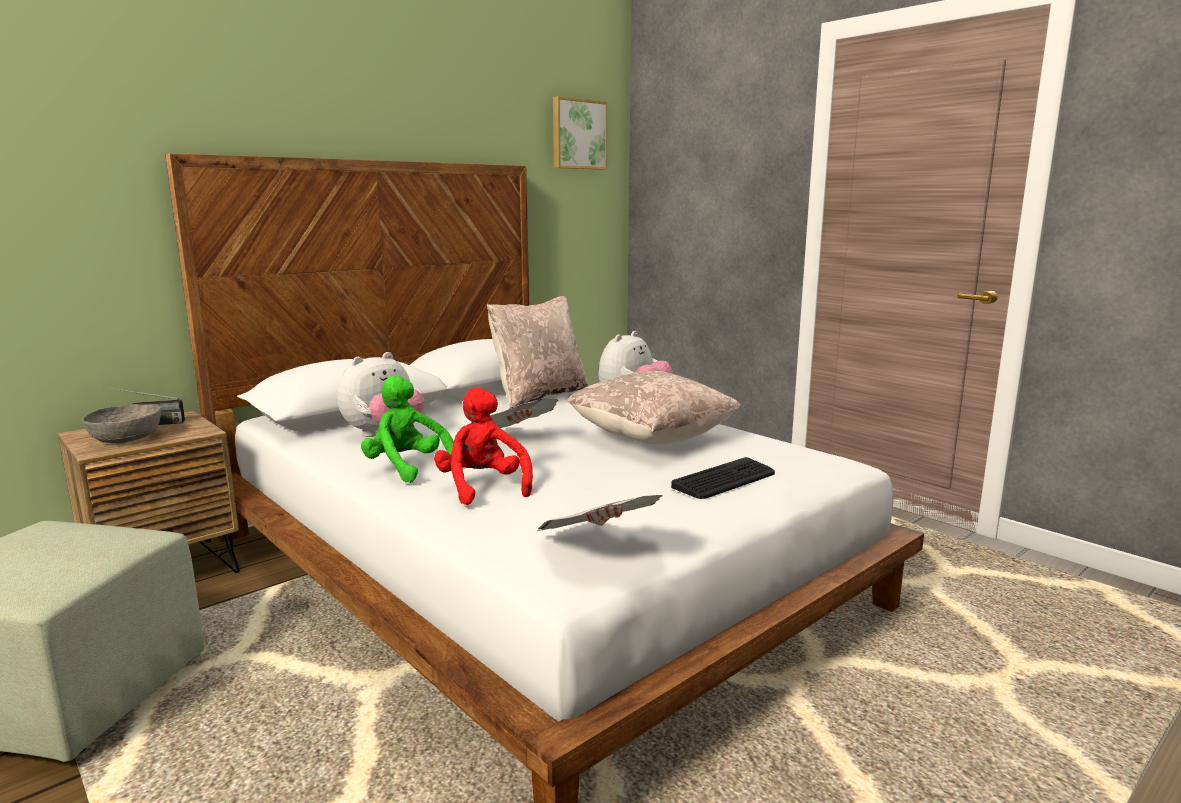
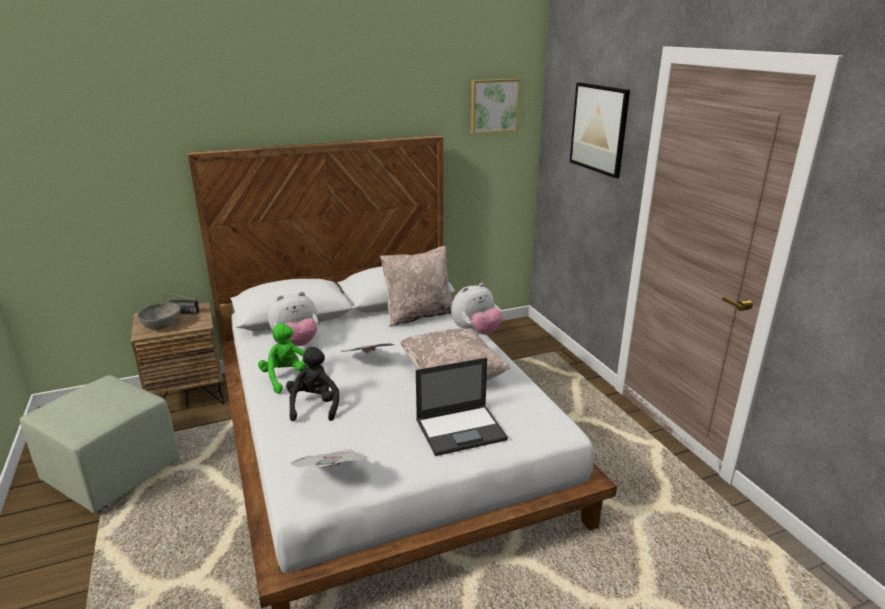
camera: 20 degrees right, 10 degrees up
red plush toy [434,387,533,505] -> black plush toy [286,347,339,421]
keyboard [671,457,775,499] -> laptop [416,358,508,456]
none -> picture [570,82,630,178]

